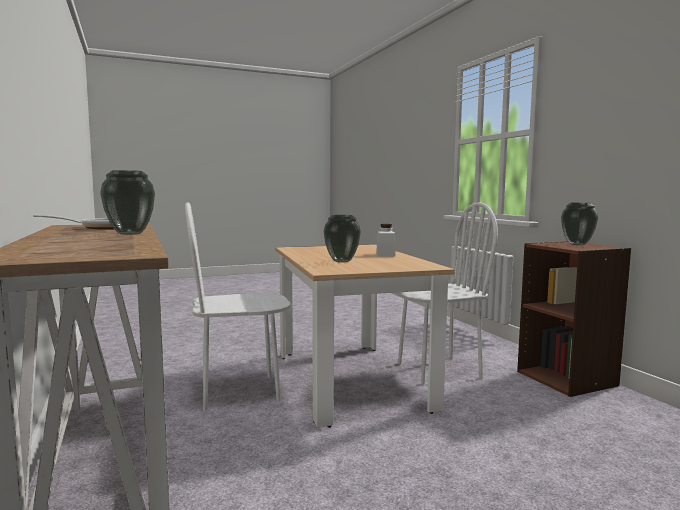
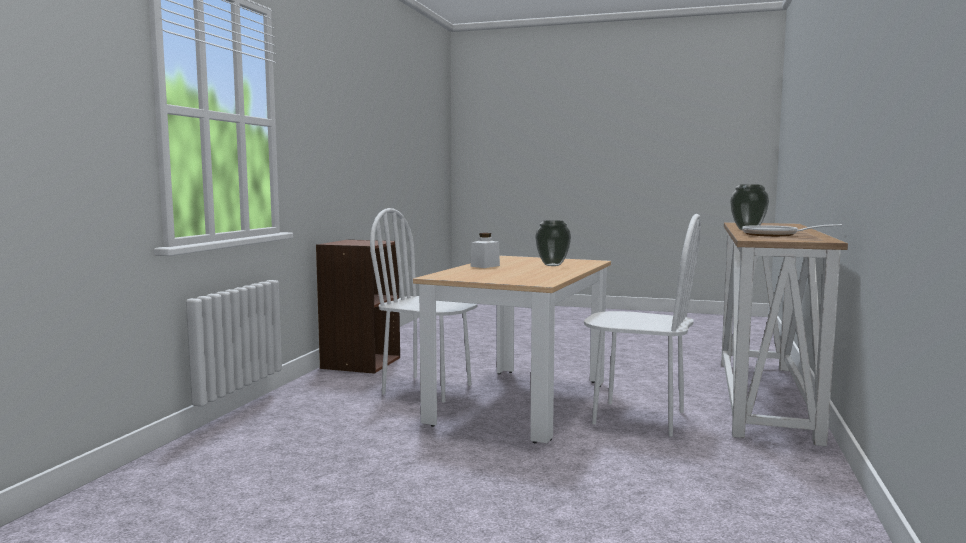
camera: 140 degrees left, 0 degrees up
vase [561,203,598,245] -> none

